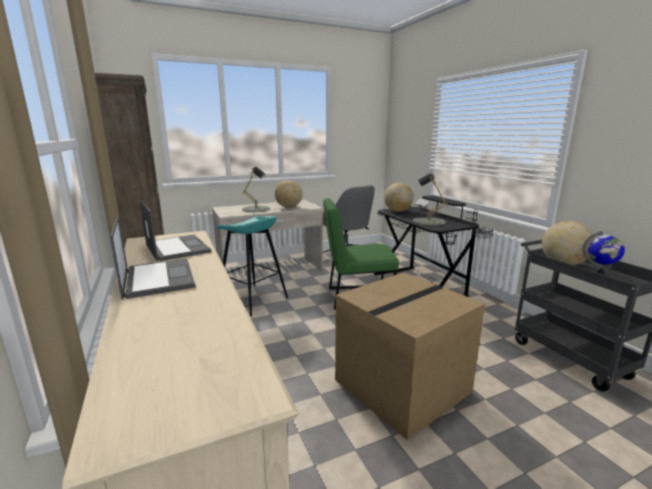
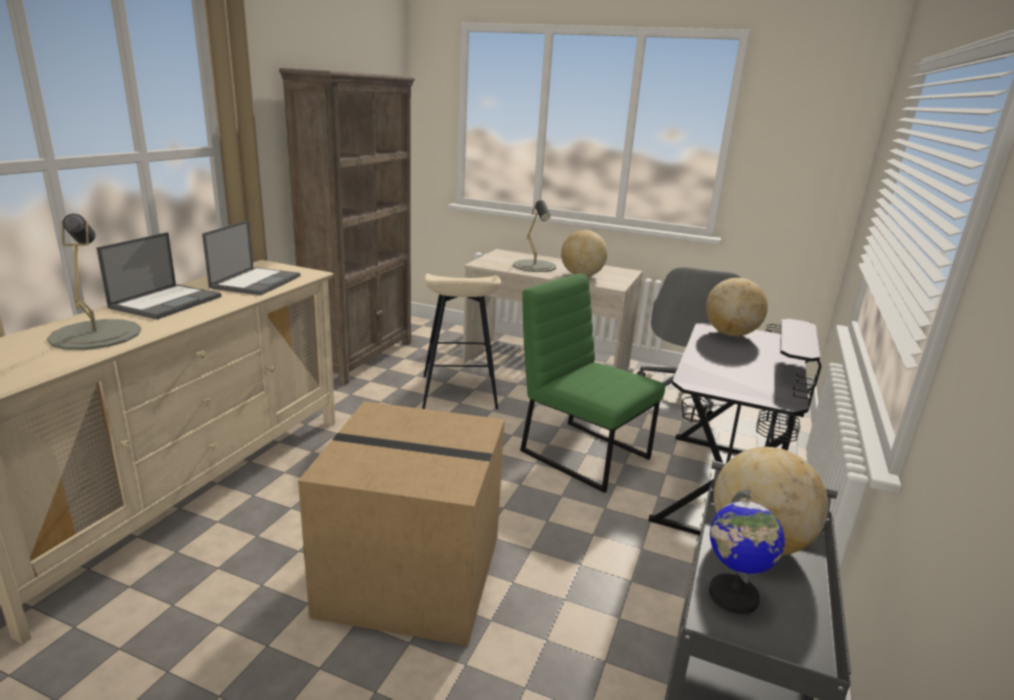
camera: 45 degrees right, 5 degrees up
turquoise stool [217,216,288,317] -> beige stool [422,273,501,409]
grey table lamp [413,173,448,226] -> grey table lamp moved to [47,214,141,350]

